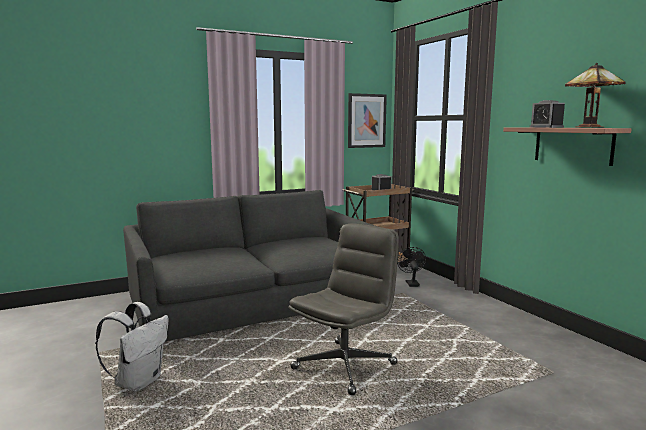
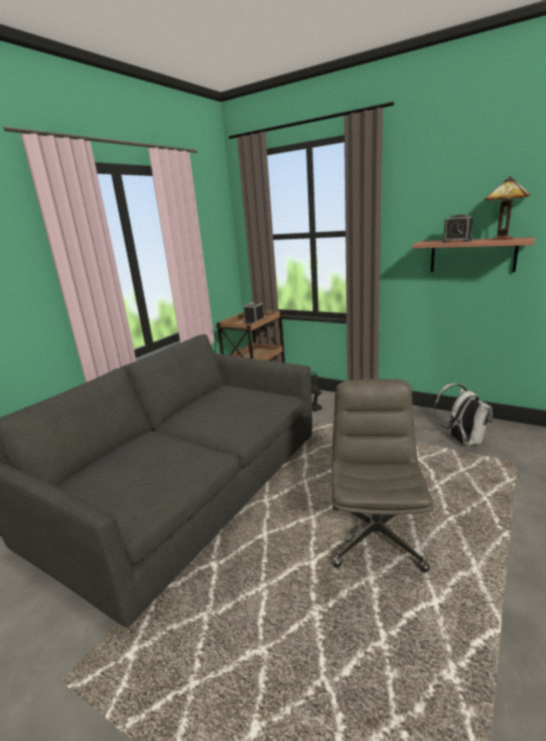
camera: 30 degrees left, 10 degrees up
white backpack [95,302,168,392] -> white backpack moved to [434,383,492,446]
picture [348,93,387,148] -> none

